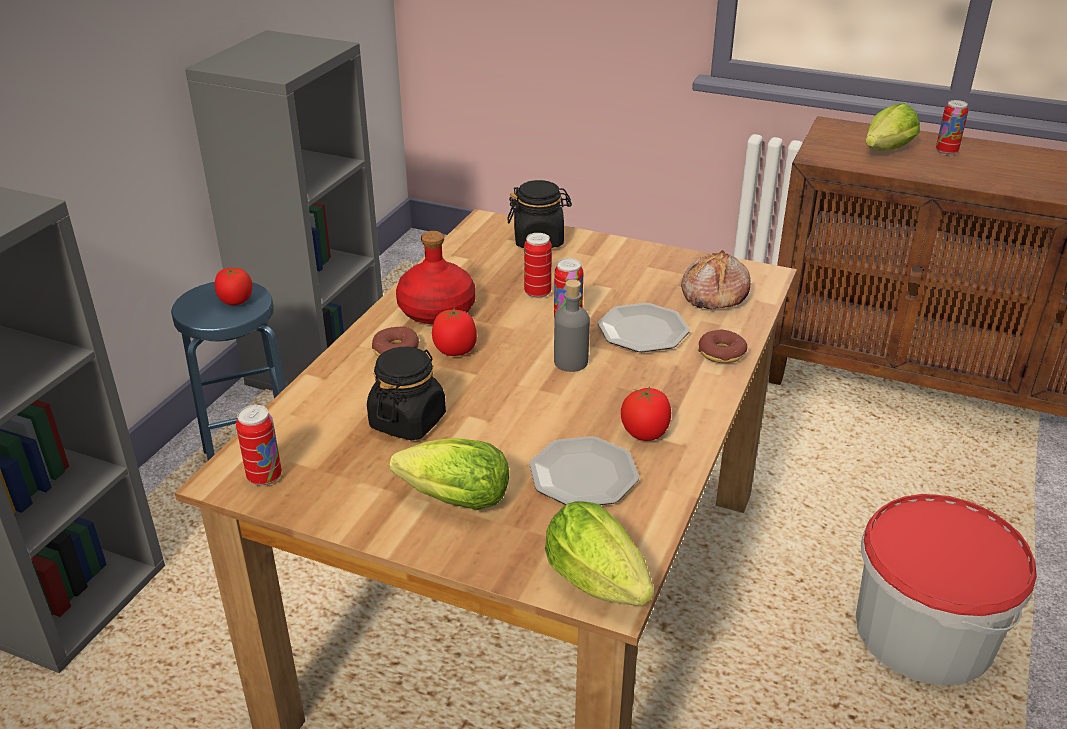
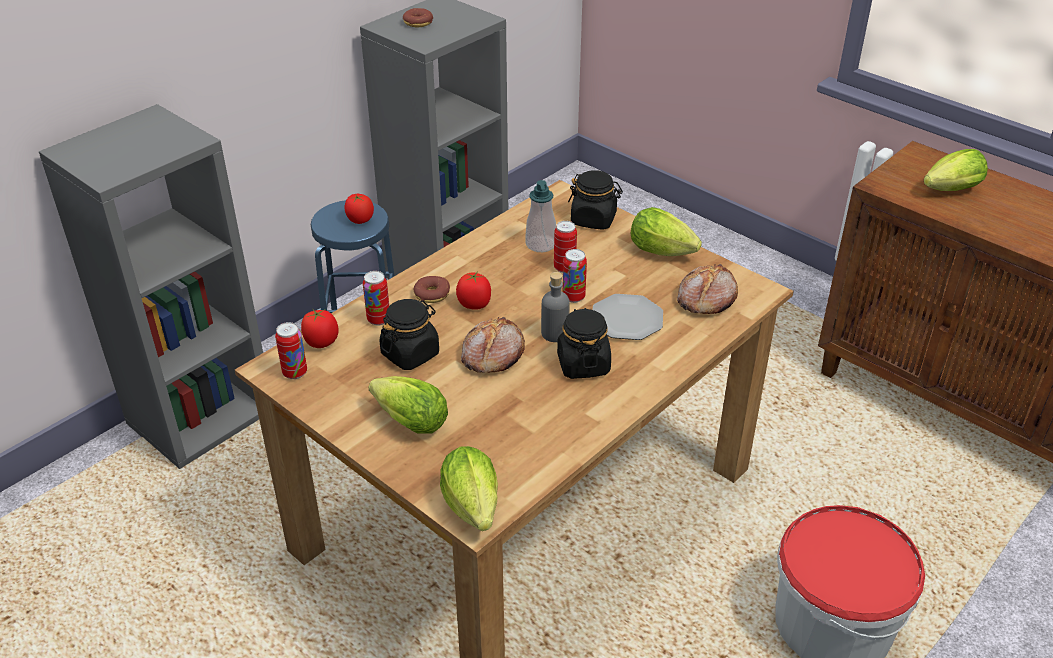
camera: 20 degrees right, 5 degrees up
red bottle [396,231,476,324] -> none
plate [529,436,639,505] -> none
tomato [621,386,671,441] -> tomato moved to [301,308,339,348]
donut [698,330,747,363] -> donut moved to [403,8,433,27]
can [936,100,968,155] -> can moved to [363,271,389,326]
none -> bread [461,317,525,373]
none -> soap dispenser [526,180,556,252]
none -> black jar [557,308,611,379]
none -> lettuce [630,207,702,256]

